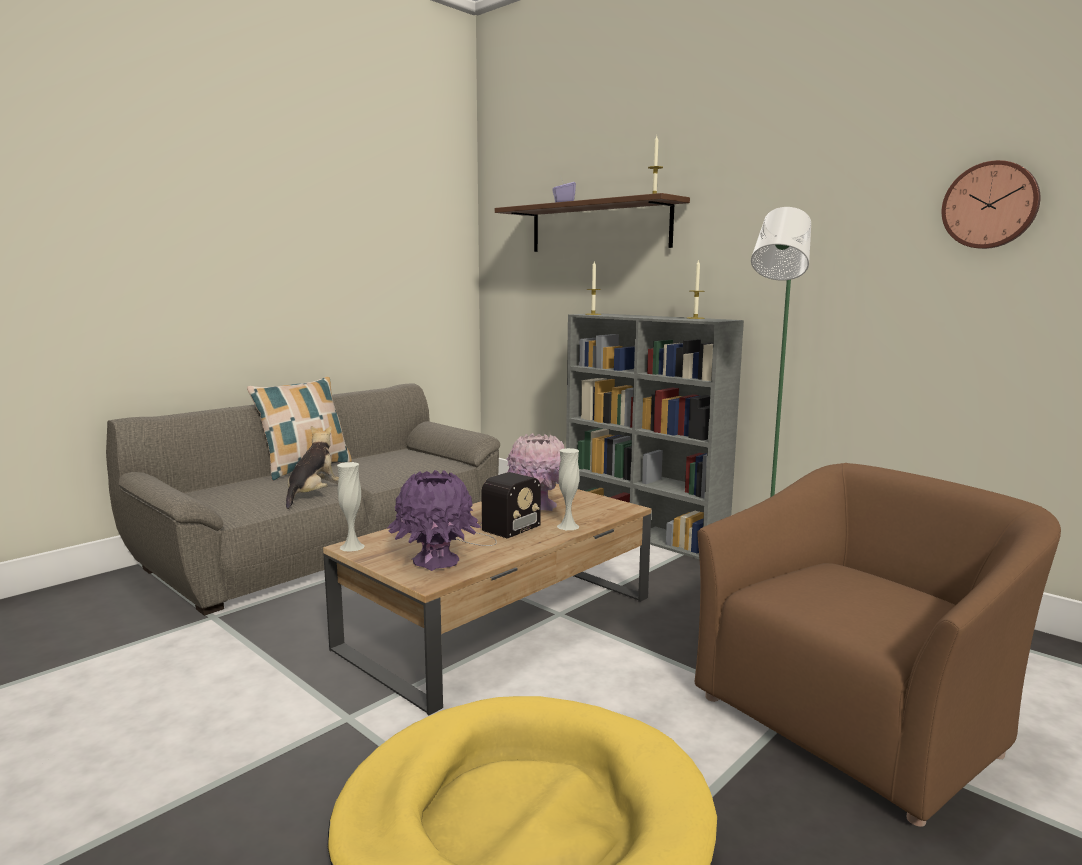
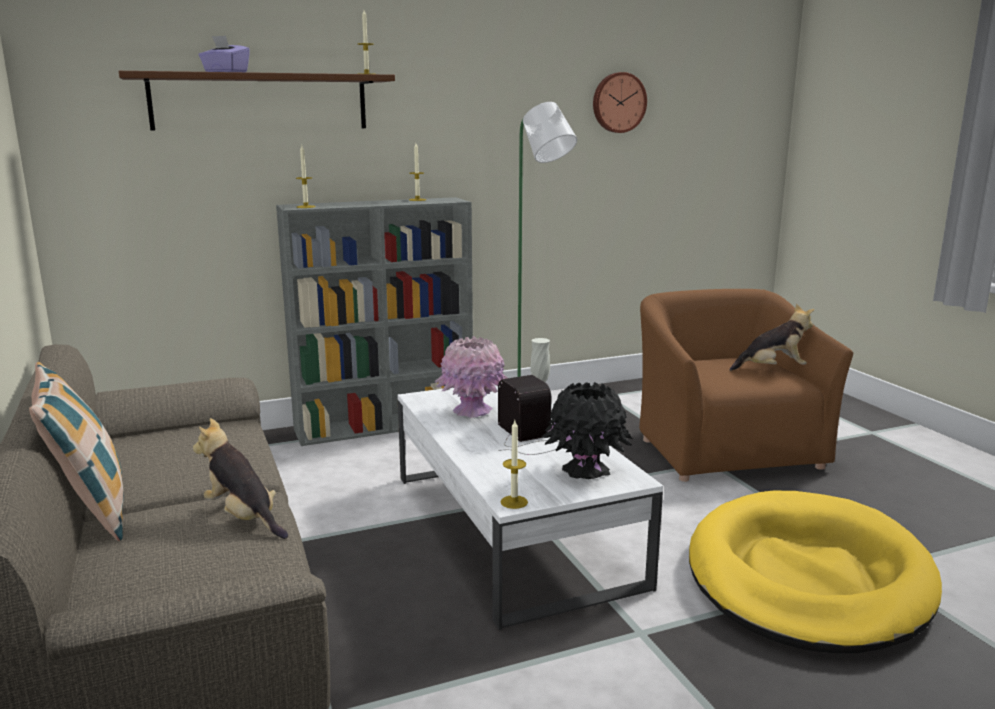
camera: 65 degrees left, 5 degrees up
brown coffee table [323,483,651,715] -> white coffee table [397,385,663,630]
white vase [337,462,365,552] -> candle [501,421,528,509]
purple vase [387,470,481,571] -> black vase [541,382,633,479]
none -> plush toy [729,303,815,371]

